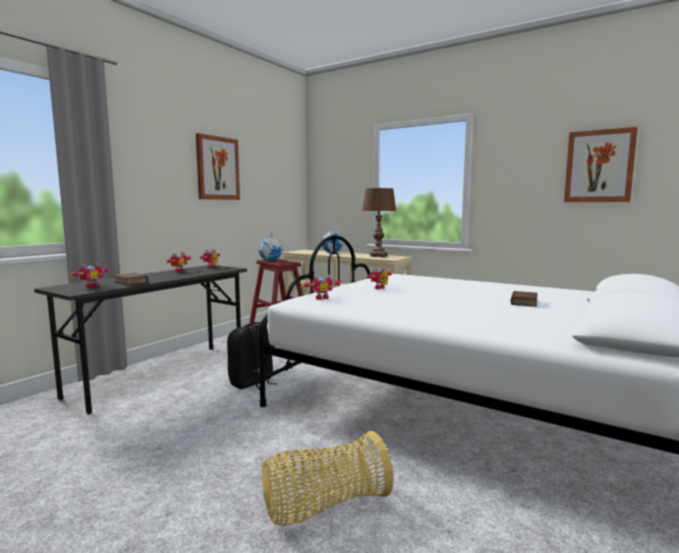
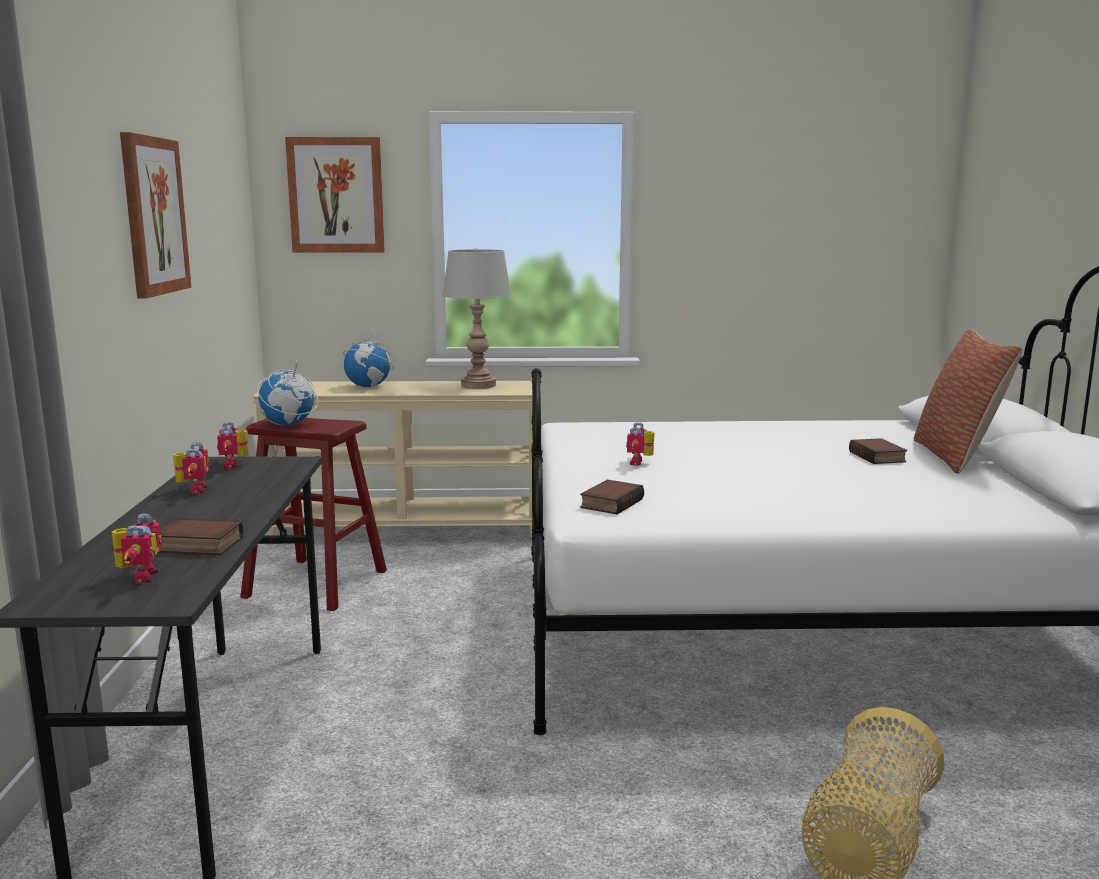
camera: 35 degrees left, 5 degrees up
black backpack [227,322,277,390] -> none
toy robot [302,274,342,300] -> book [580,480,644,514]
brown table lamp [362,188,396,257] -> grey table lamp [442,248,511,389]
picture [564,127,638,202] -> picture moved to [285,137,385,253]
none -> pillow [914,329,1023,474]

